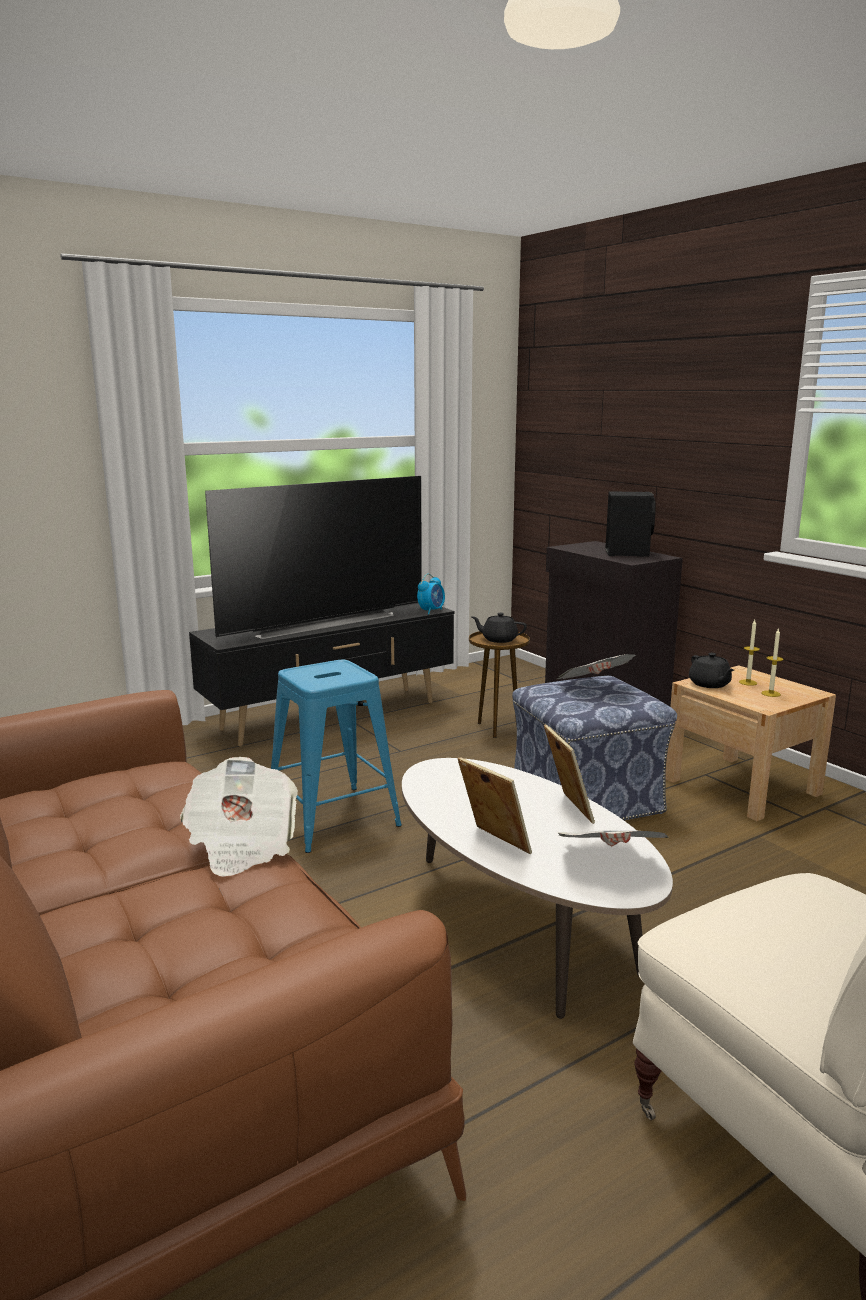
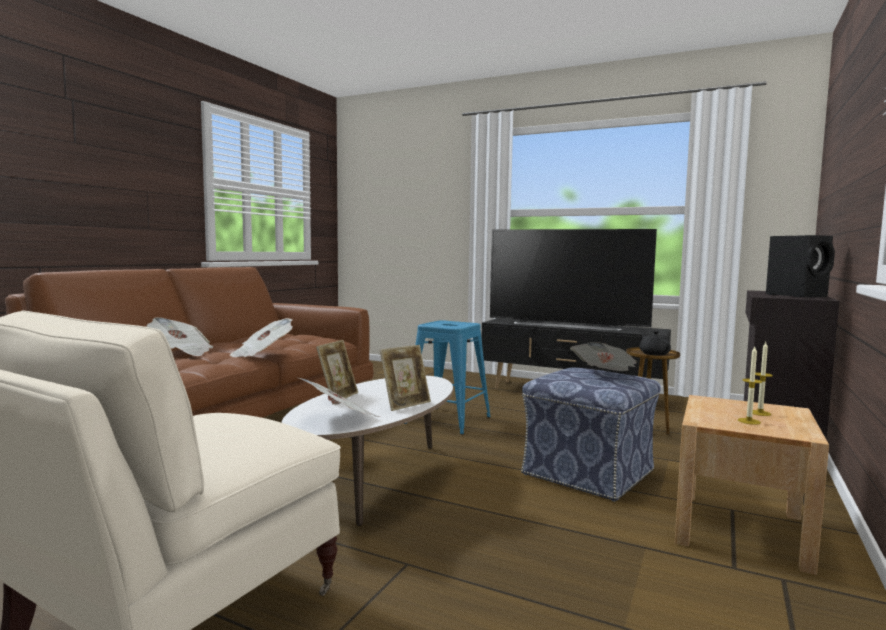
camera: 60 degrees right, 10 degrees down
alarm clock [417,574,445,614] -> none
black teapot [689,653,734,688] -> none
none -> newspaper [147,317,213,356]

